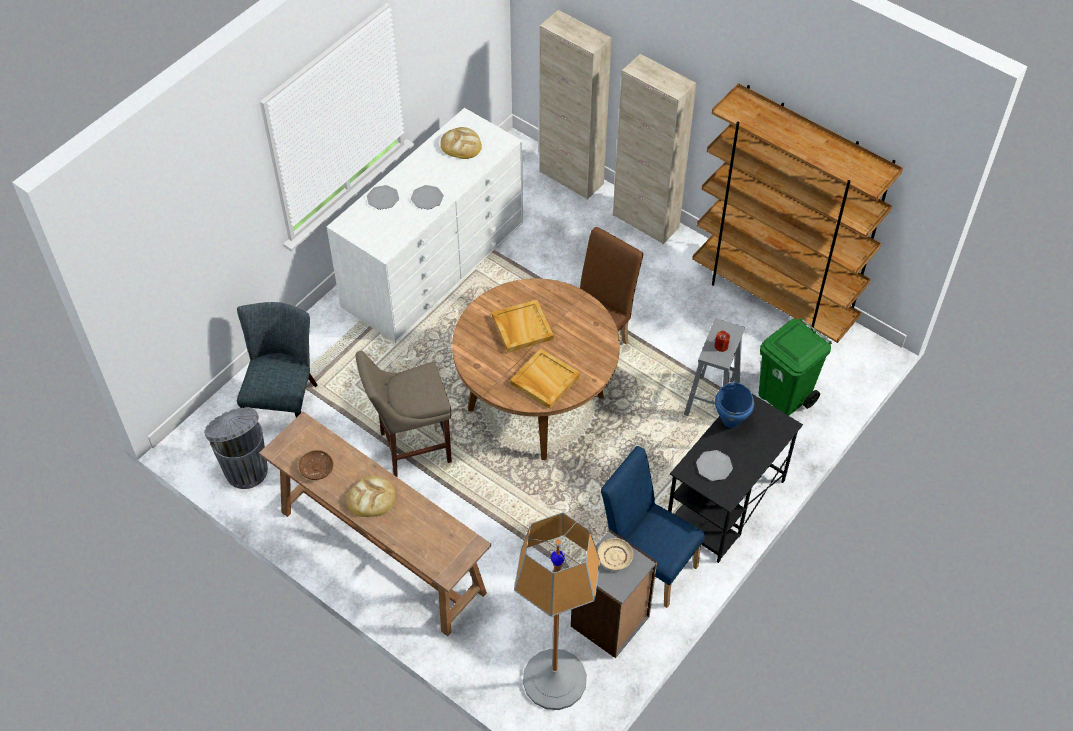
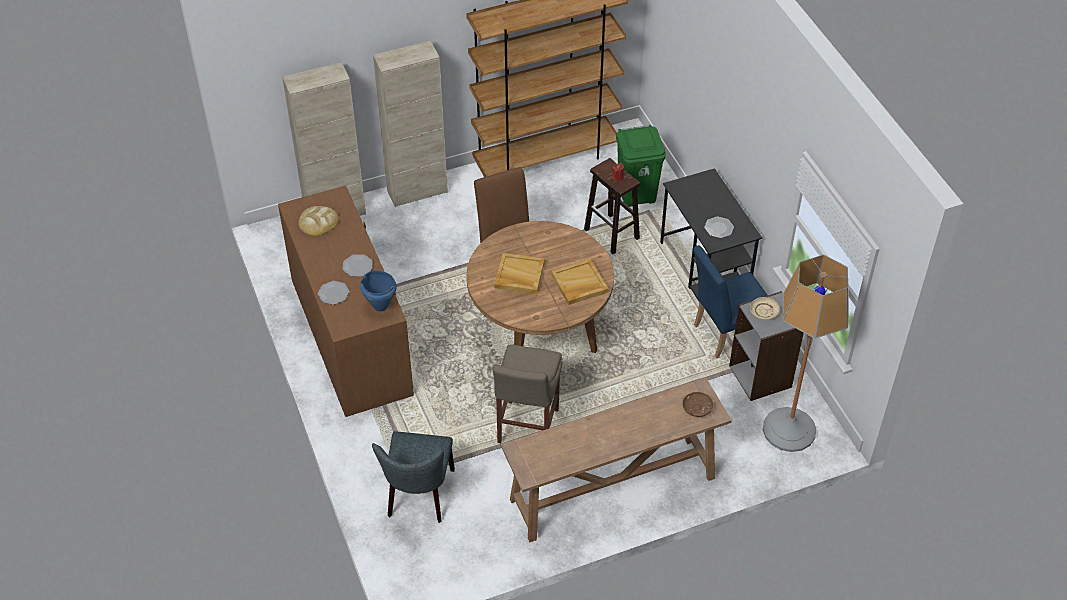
camera: 60 degrees left, 5 degrees down
grey trash can [204,407,268,489] -> none
grey chair [237,302,318,418] -> grey chair turned 120 degrees counterclockwise [372,431,455,523]
brown plate [299,450,333,480] -> brown plate moved to [682,392,713,417]
white dresser [327,108,523,343] -> brown dresser [278,185,414,417]
bread [347,475,395,517] -> none
grey stool [684,318,745,416] -> brown stool [584,158,640,254]
blue cooking pot [715,382,754,428] -> blue cooking pot moved to [360,270,397,312]

